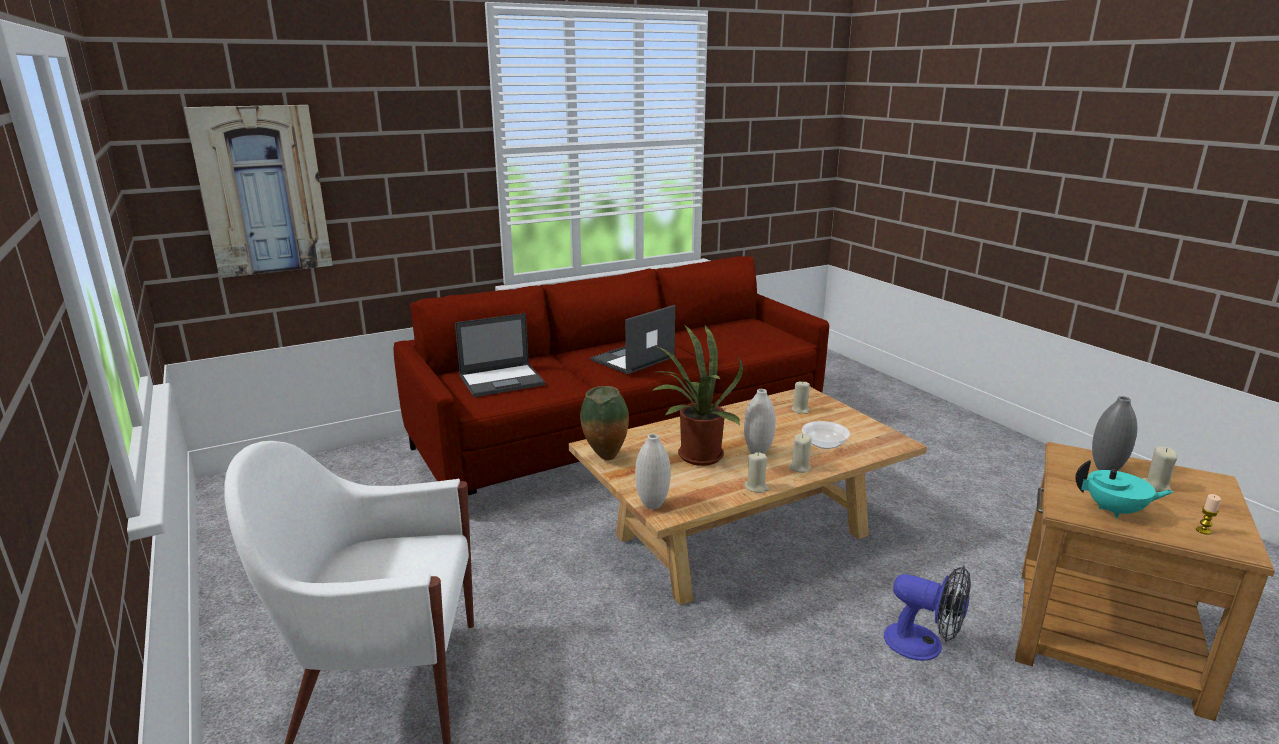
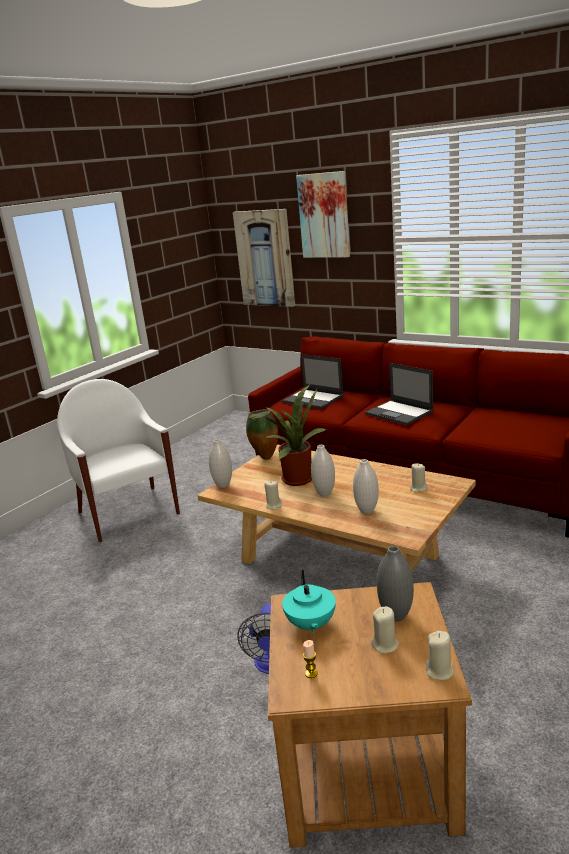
camera: 65 degrees right, 0 degrees up
laptop [590,305,675,374] -> laptop turned 150 degrees counterclockwise [365,363,434,425]
beige candle [789,433,812,473] -> beige candle moved to [425,631,455,680]
bowl [802,421,850,449] -> white vase [353,459,379,514]
none -> picture [296,171,350,258]

